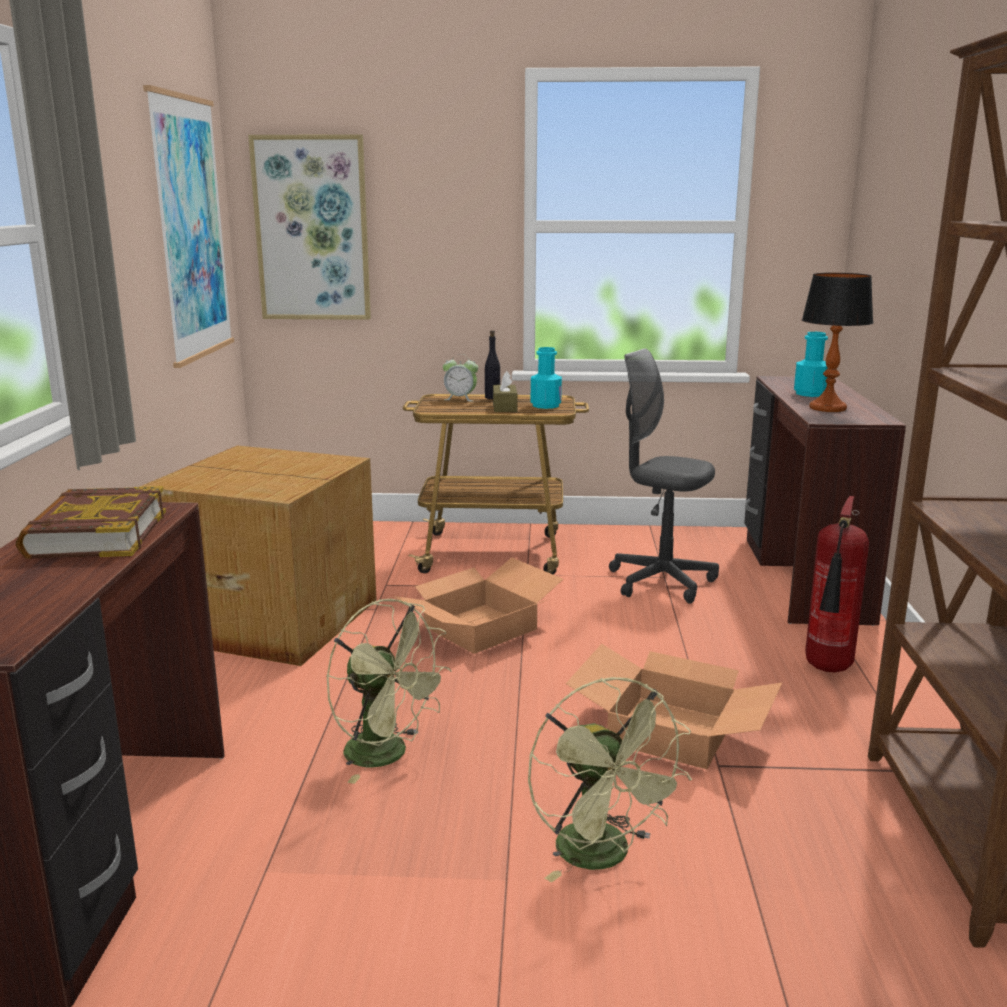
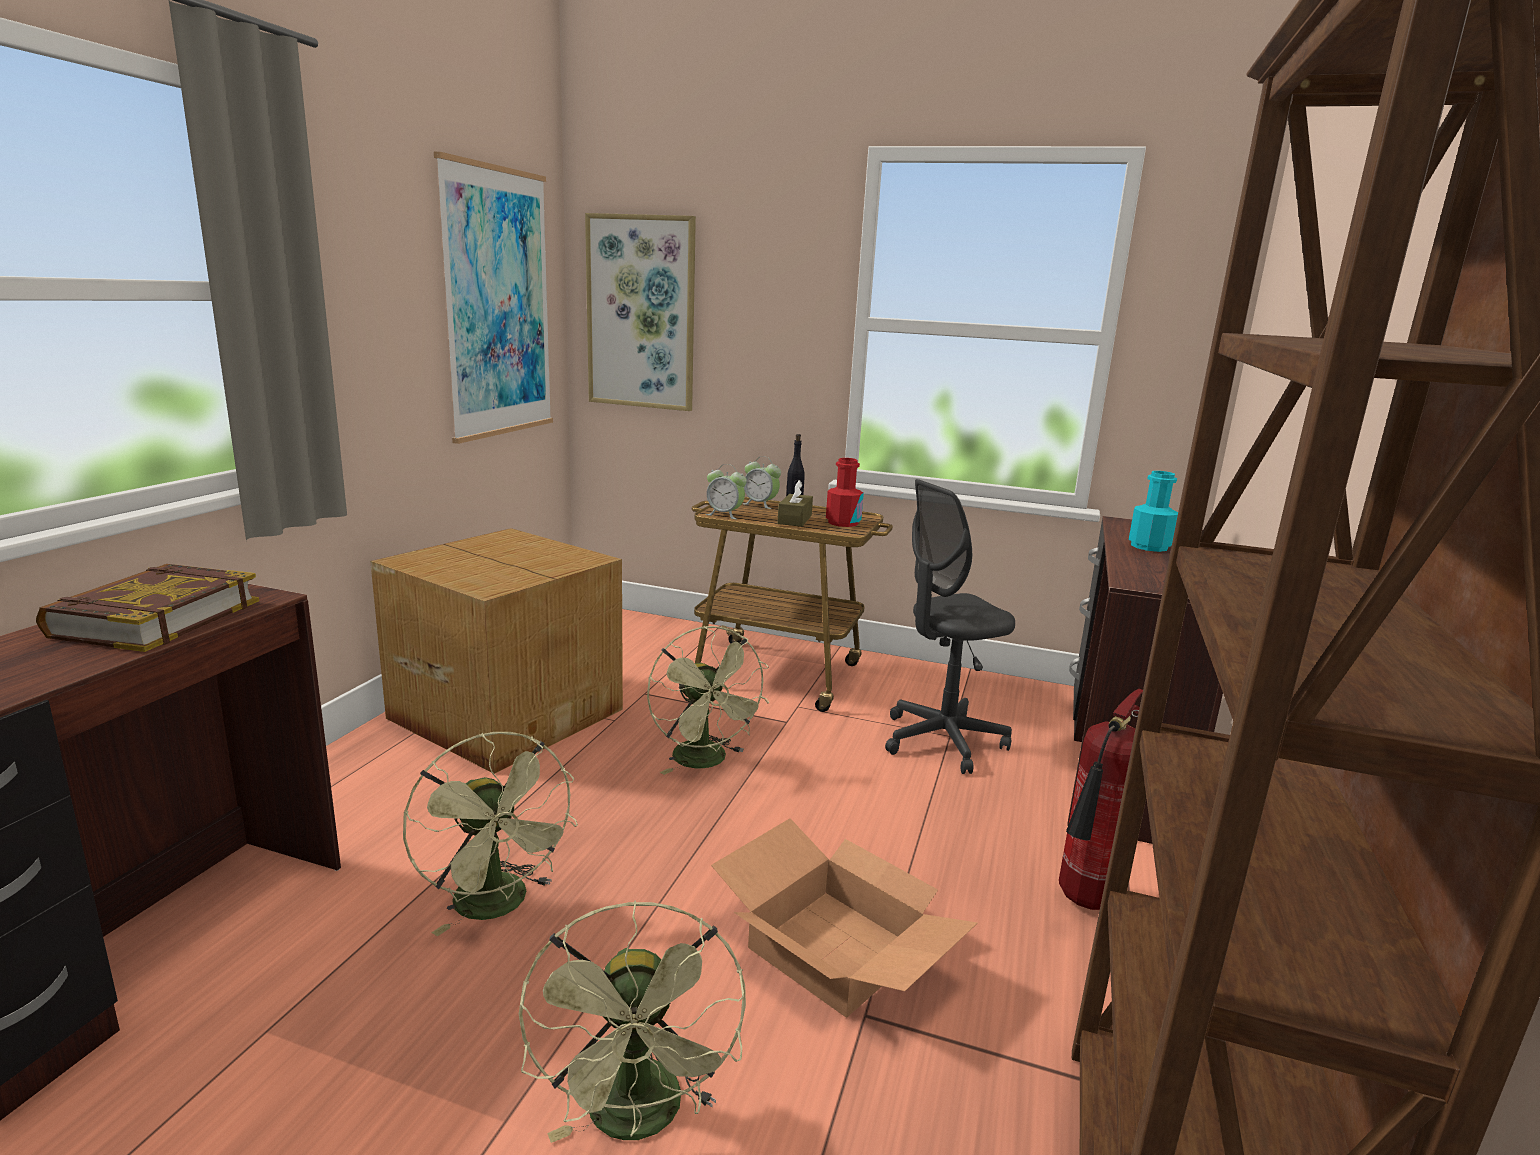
camera: 15 degrees right, 0 degrees up
cardboard box [393,558,563,654] -> green fan [647,626,769,775]
turquoise bottle [531,347,562,409] -> red bottle [826,458,864,527]
grey office chair [609,348,719,604] -> grey office chair turned 75 degrees counterclockwise [885,479,1015,774]
table lamp [802,273,873,412] -> none
none -> alarm clock [706,464,747,519]

